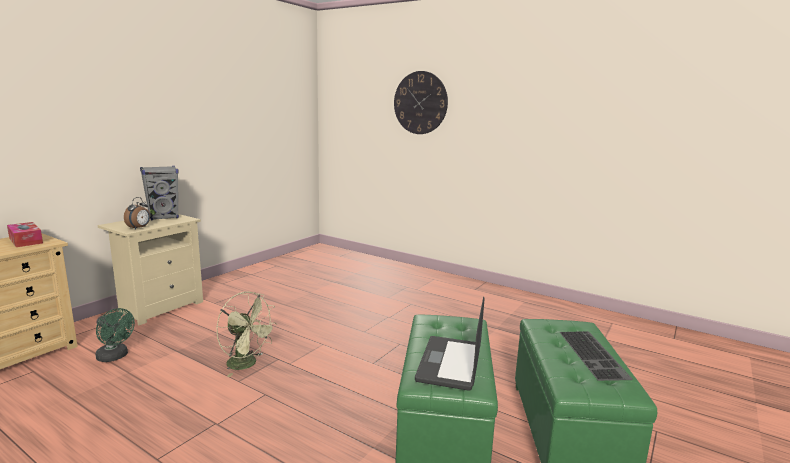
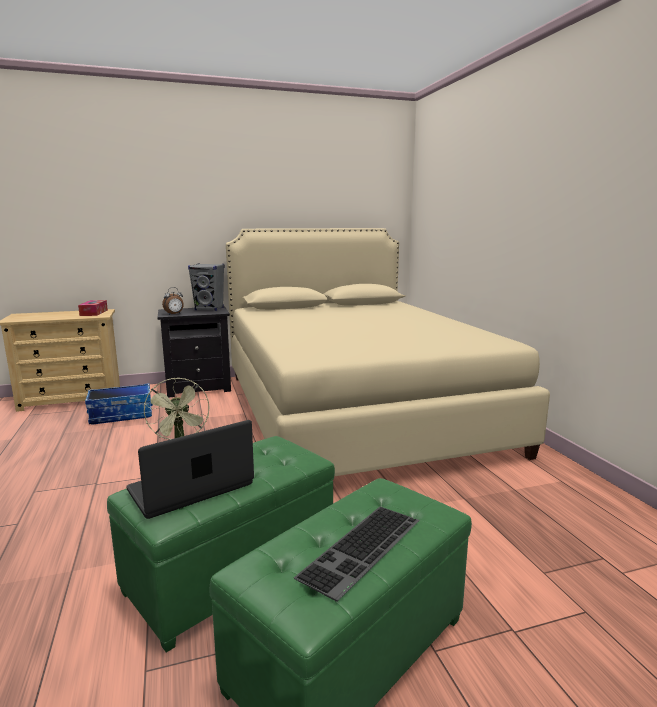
camera: 40 degrees right, 0 degrees up
green fan [95,308,135,362] -> storage box [85,383,153,425]
beige nightstand [97,214,203,325] -> black nightstand [157,306,231,398]
wall clock [394,71,448,134] -> none
none -> beige bed [226,228,550,476]

